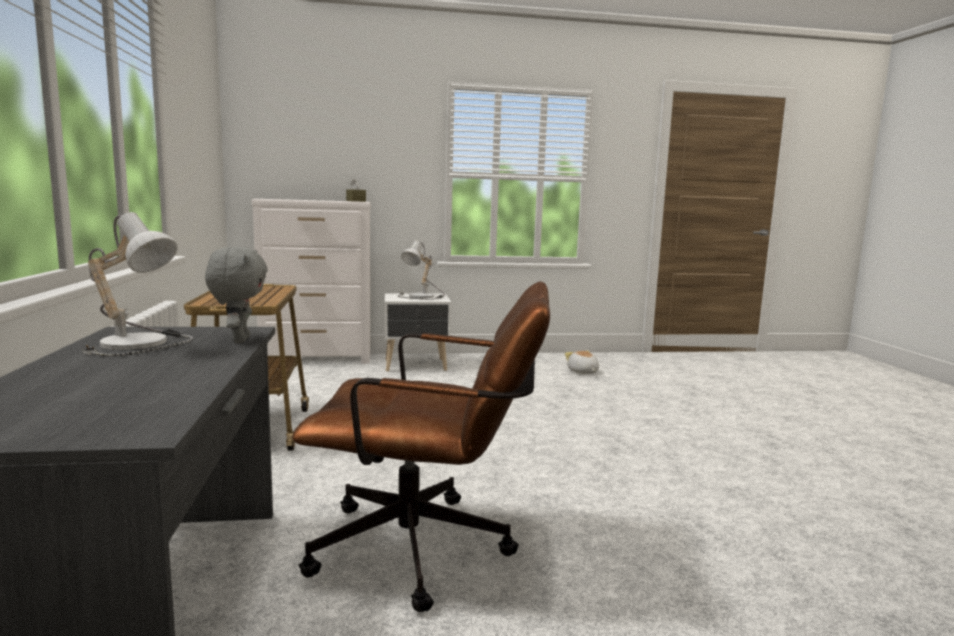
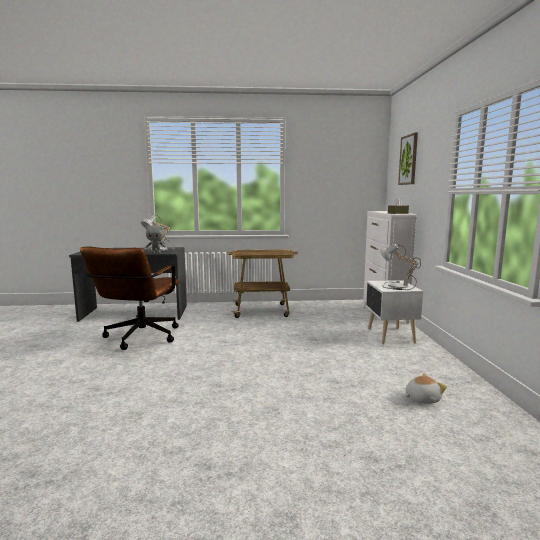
camera: 95 degrees right, 0 degrees up
none -> picture [398,133,418,185]

